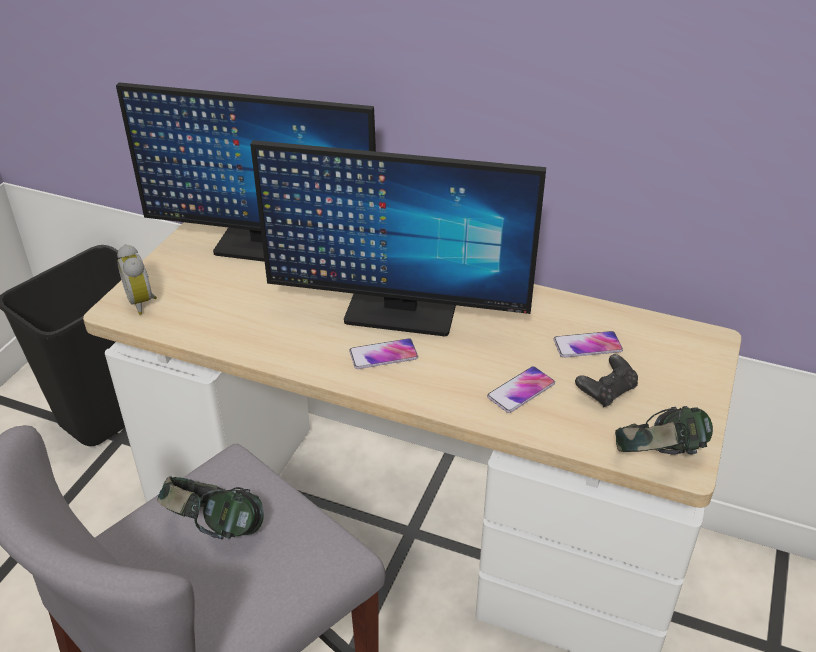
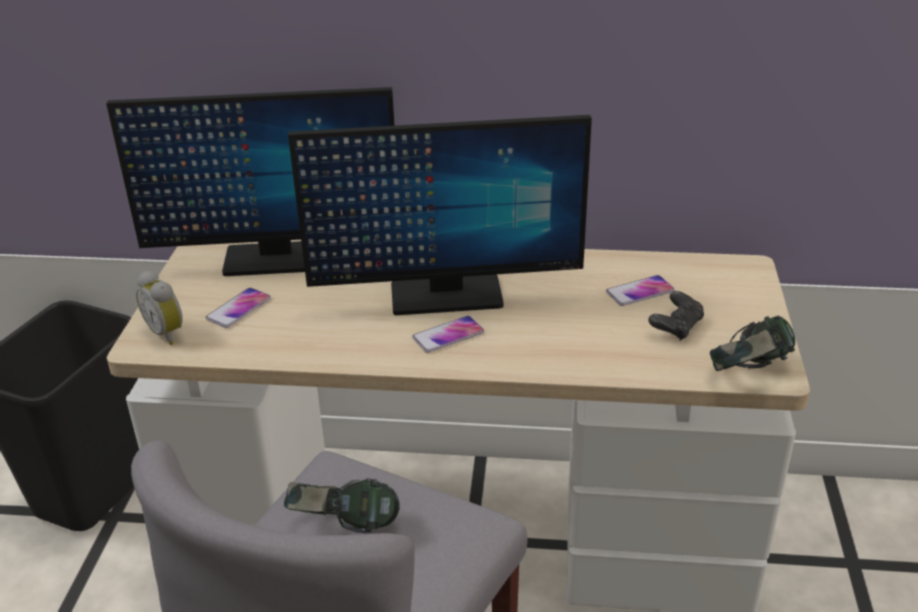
camera: 15 degrees left, 5 degrees down
phone [487,366,555,413] -> phone moved to [206,288,271,328]

